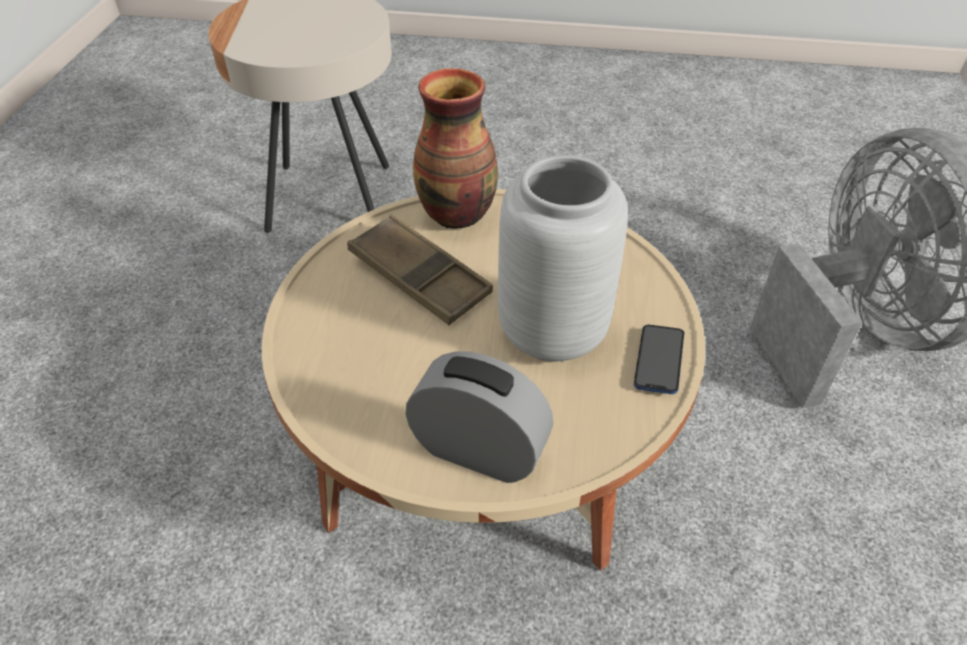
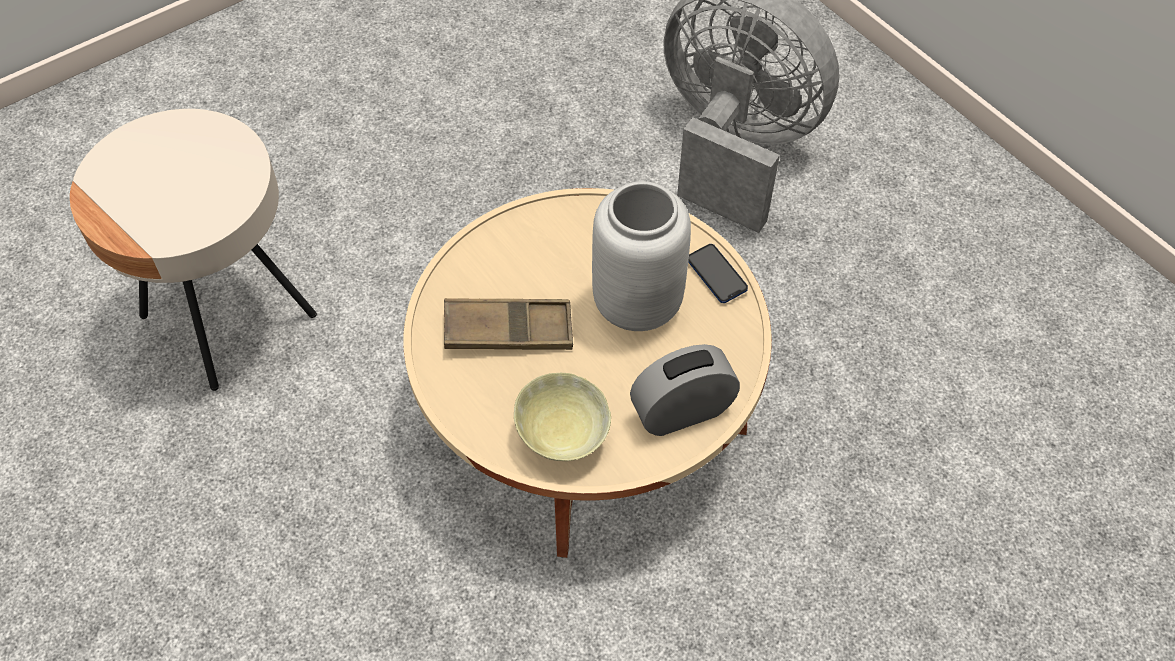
camera: 45 degrees left, 10 degrees up
vase [413,68,498,229] -> none
none -> beige bowl [514,373,611,461]

